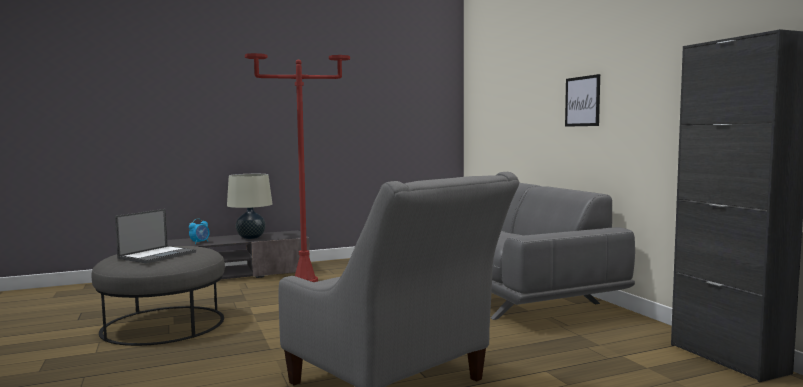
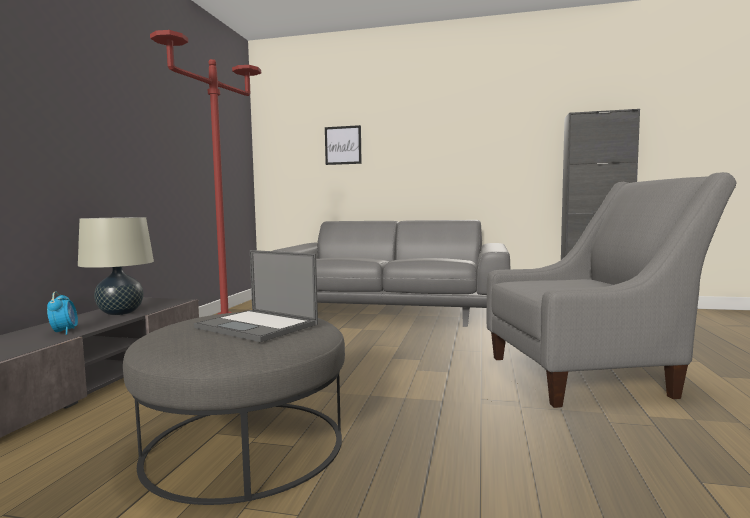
camera: 55 degrees left, 0 degrees up
laptop [115,209,196,264] -> laptop turned 150 degrees clockwise [194,250,318,342]
picture [565,74,600,127] -> picture moved to [325,125,362,165]

